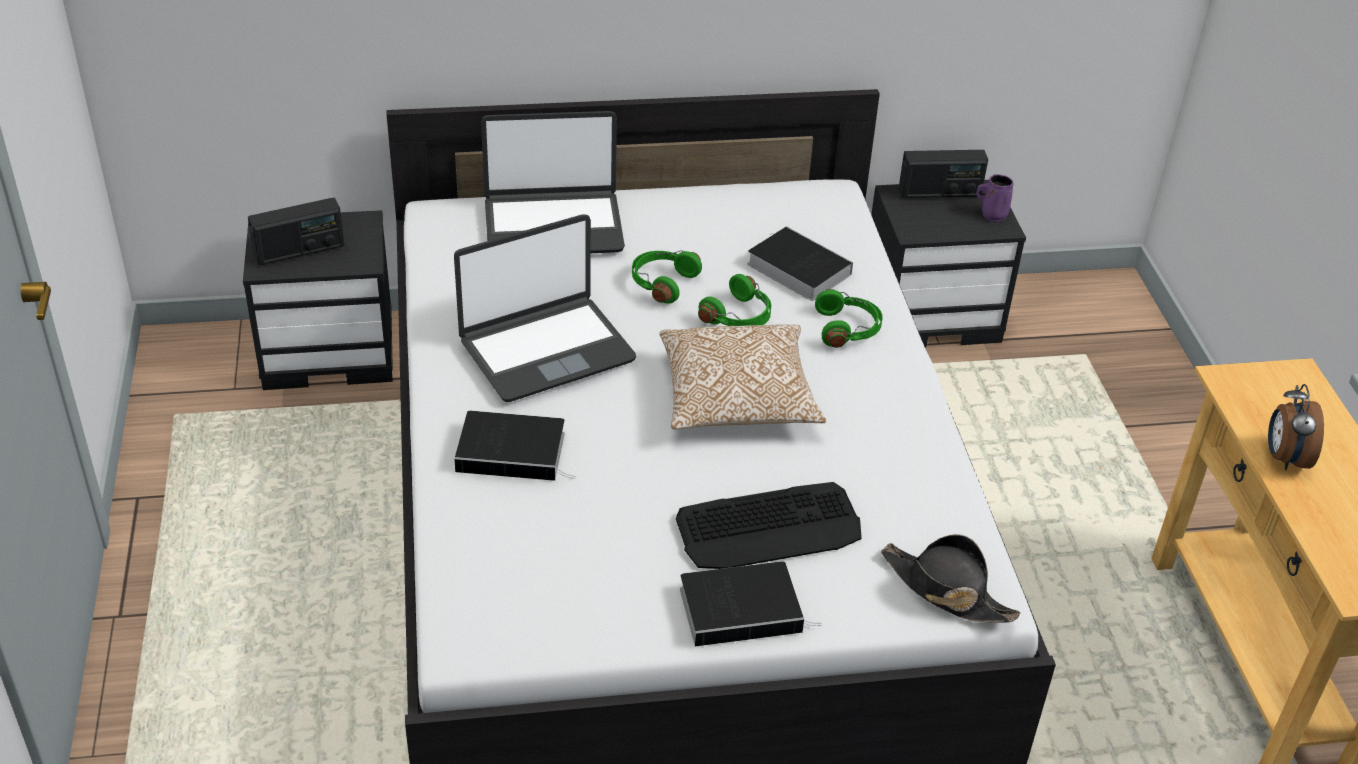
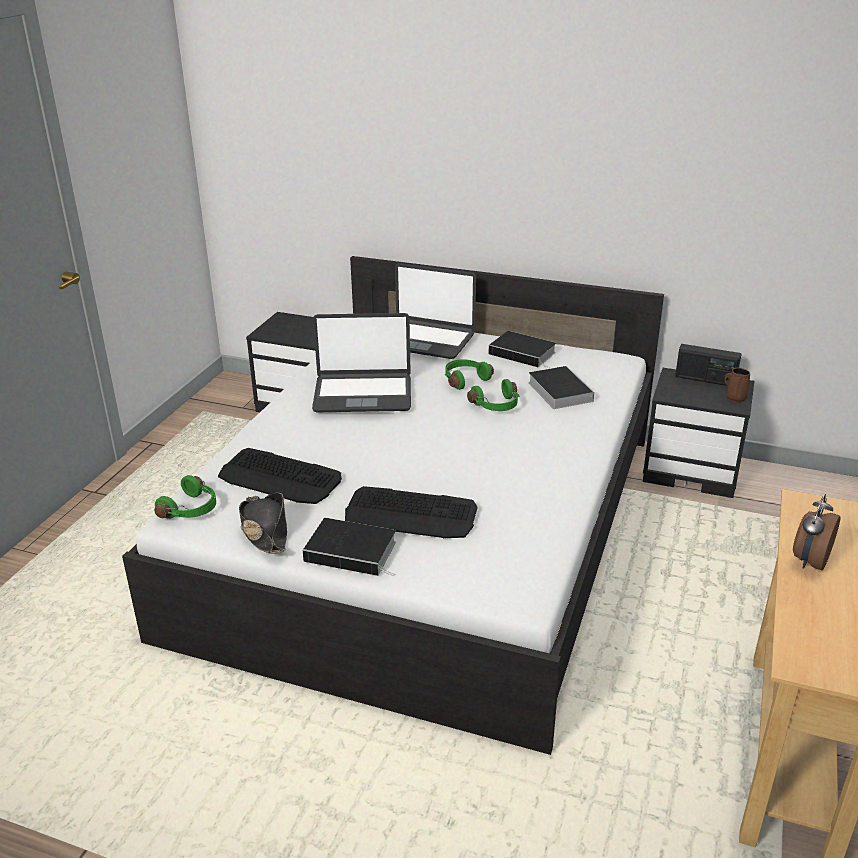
camera: 30 degrees right, 10 degrees down
radio [248,198,344,266] -> none
book [454,411,576,481] -> book moved to [489,331,556,369]
pillow [660,324,826,430] -> none
green headphones [815,289,882,348] -> green headphones moved to [154,475,216,519]
black hat [881,534,1020,623] -> black hat moved to [239,493,287,554]
purple mug [976,174,1013,222] -> brown mug [724,367,750,403]
none -> keyboard [218,448,342,504]

